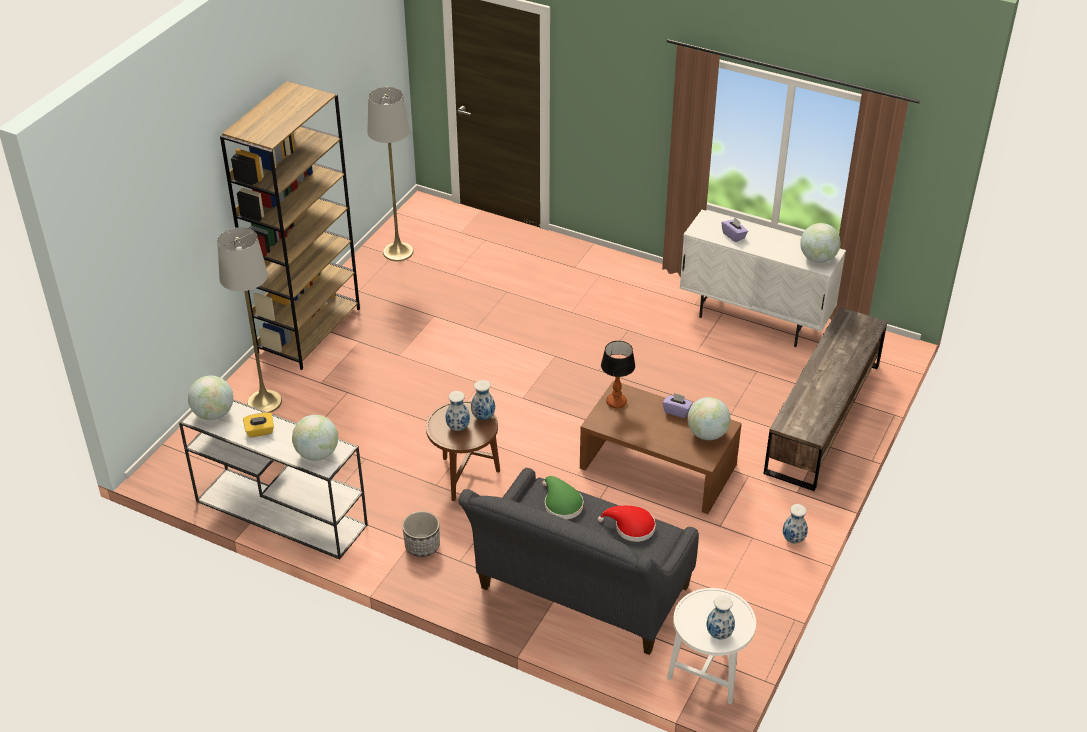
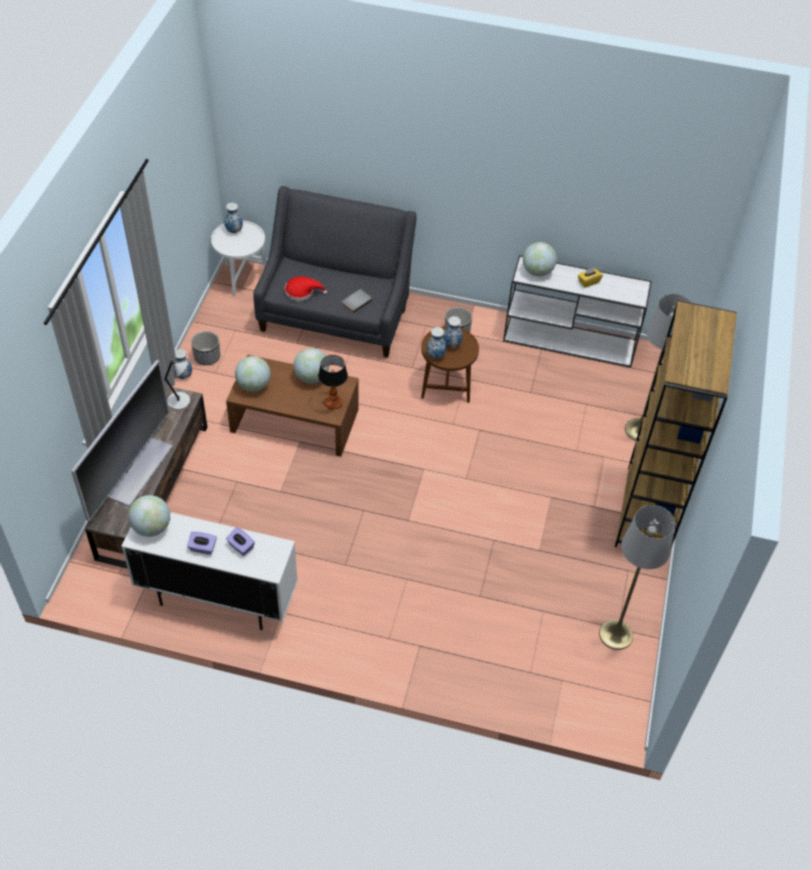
camera: 165 degrees right, 10 degrees up
globe [188,375,233,420] -> globe moved to [294,348,329,383]
green hat [542,476,584,520] -> grey book [341,289,373,313]
purple tissue box [663,393,693,418] -> purple tissue box moved to [187,532,217,555]
none -> television [71,360,172,522]
none -> grey table lamp [164,360,190,410]
none -> planter [191,331,220,365]

